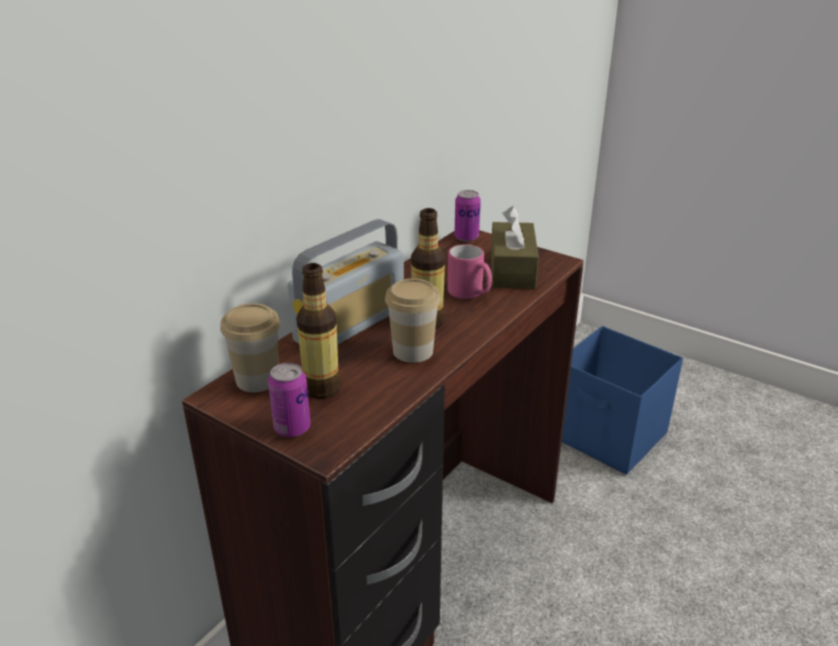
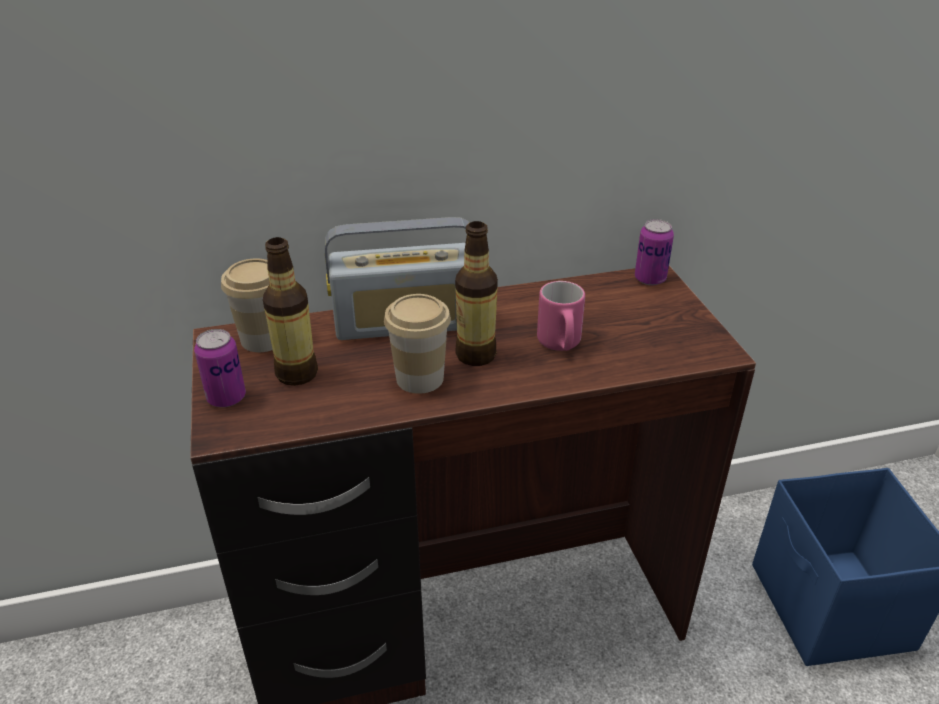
camera: 40 degrees right, 5 degrees up
brown tissue box [491,206,539,289] -> none

